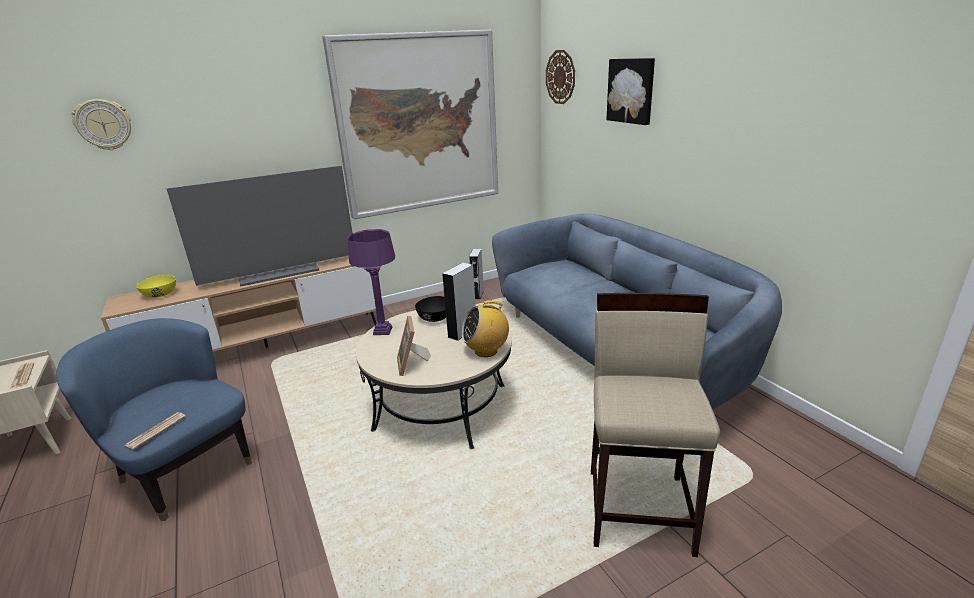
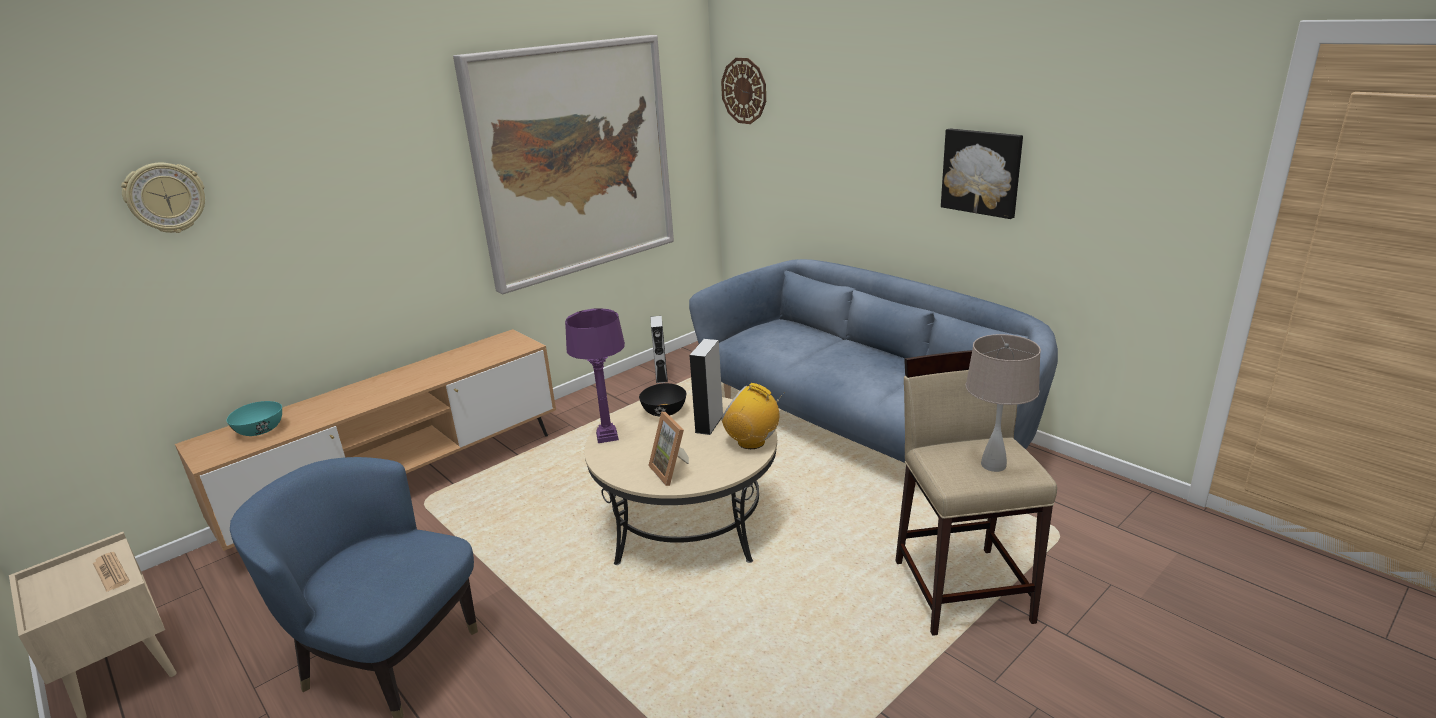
camera: 15 degrees left, 0 degrees up
newspaper [125,412,186,450] -> none
yellow bowl [136,275,176,298] -> turquoise bowl [226,401,282,436]
television [167,166,352,287] -> none
radio [461,300,509,357] -> radio turned 60 degrees clockwise [721,383,785,449]
picture [606,58,655,125] -> picture moved to [941,128,1023,219]
none -> beige table lamp [965,334,1041,472]

